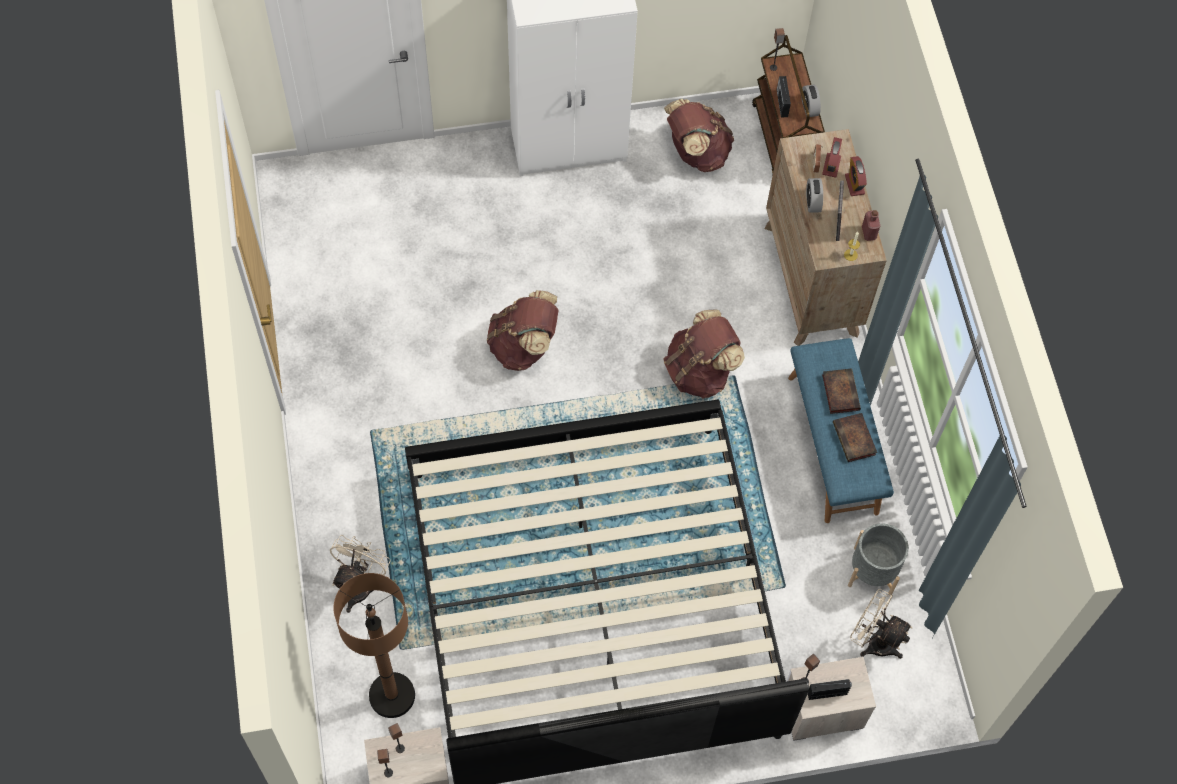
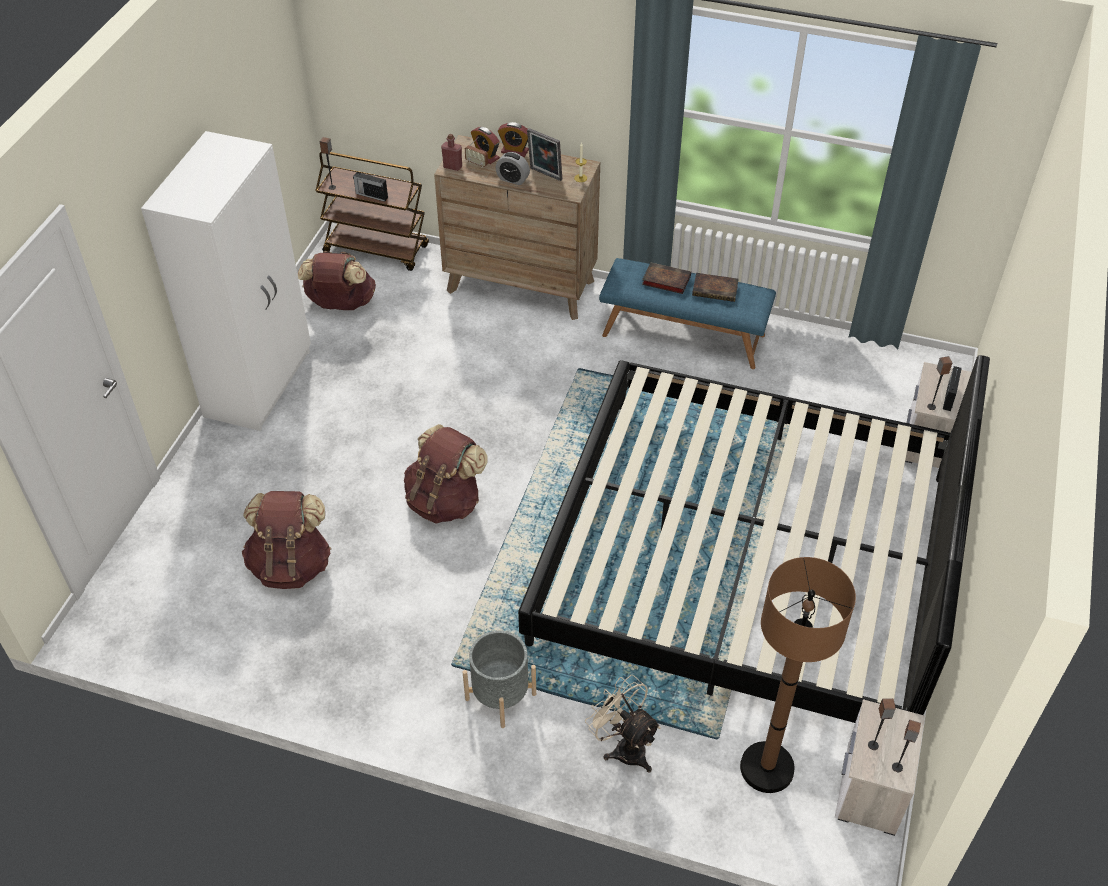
camera: 60 degrees left, 15 degrees down
brown backpack [663,309,745,398] -> brown backpack moved to [242,491,331,589]
alarm clock [802,85,821,117] -> none
grey planter [848,523,909,596] -> grey planter moved to [463,630,536,728]
beige fan [850,589,912,659] -> none
red bottle [862,210,880,241] -> red bottle moved to [441,134,462,171]

